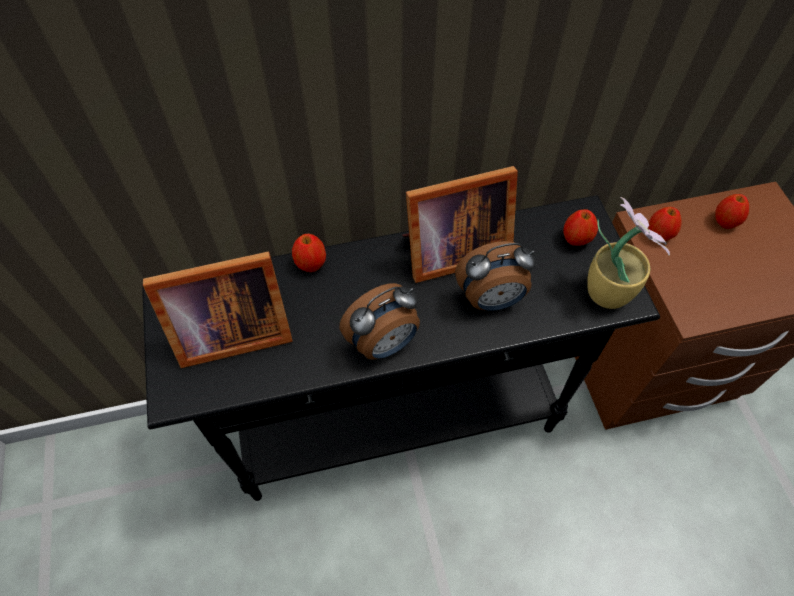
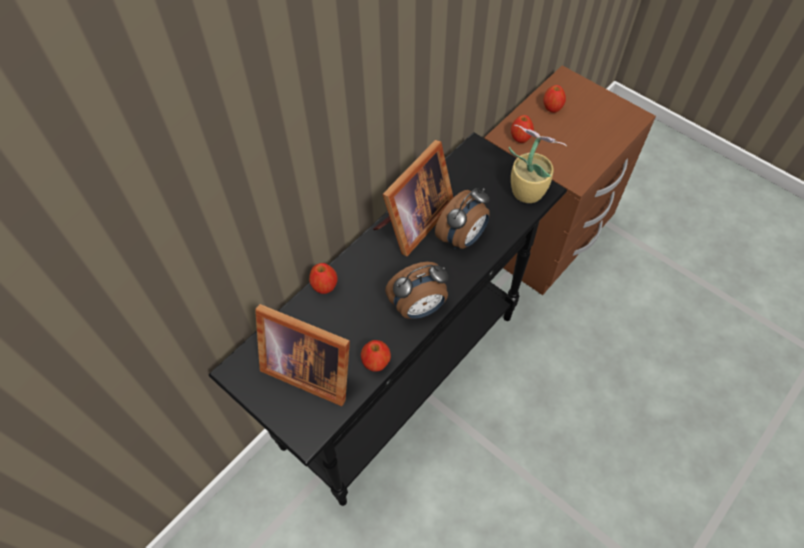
camera: 35 degrees left, 0 degrees up
picture frame [143,251,293,368] -> picture frame turned 75 degrees clockwise [255,304,350,406]
alarm clock [339,283,420,360] -> alarm clock turned 45 degrees clockwise [385,262,448,319]
apple [564,209,598,246] -> apple moved to [361,340,391,372]

